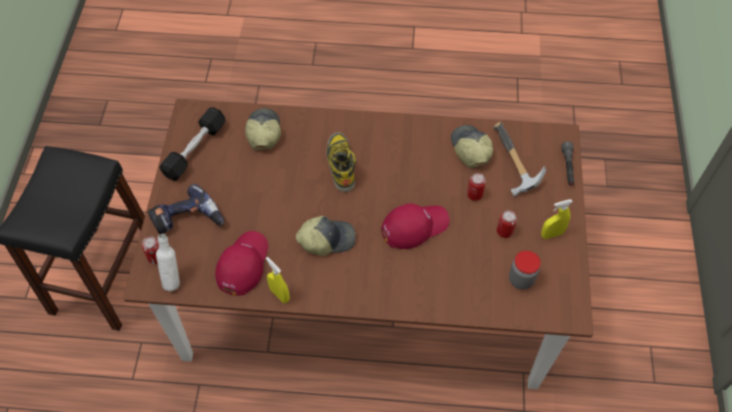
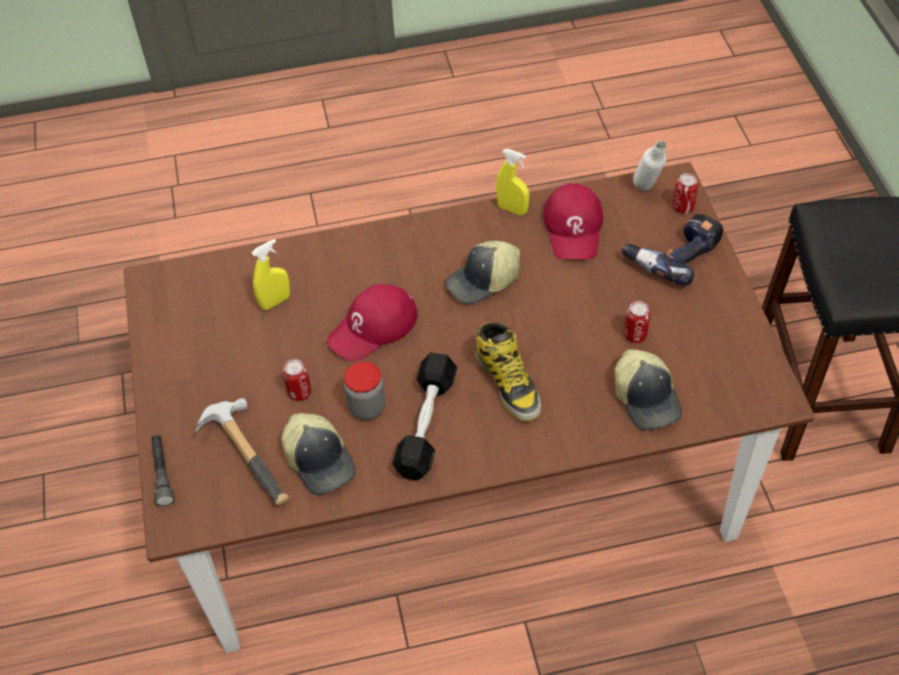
camera: 165 degrees right, 5 degrees down
black dumbbell [159,107,226,181] -> black dumbbell moved to [393,352,457,481]
can [497,210,517,238] -> can moved to [624,301,651,343]
jar [509,251,541,290] -> jar moved to [344,362,385,420]
yellow spray bottle [541,199,573,239] -> yellow spray bottle moved to [252,239,290,310]

